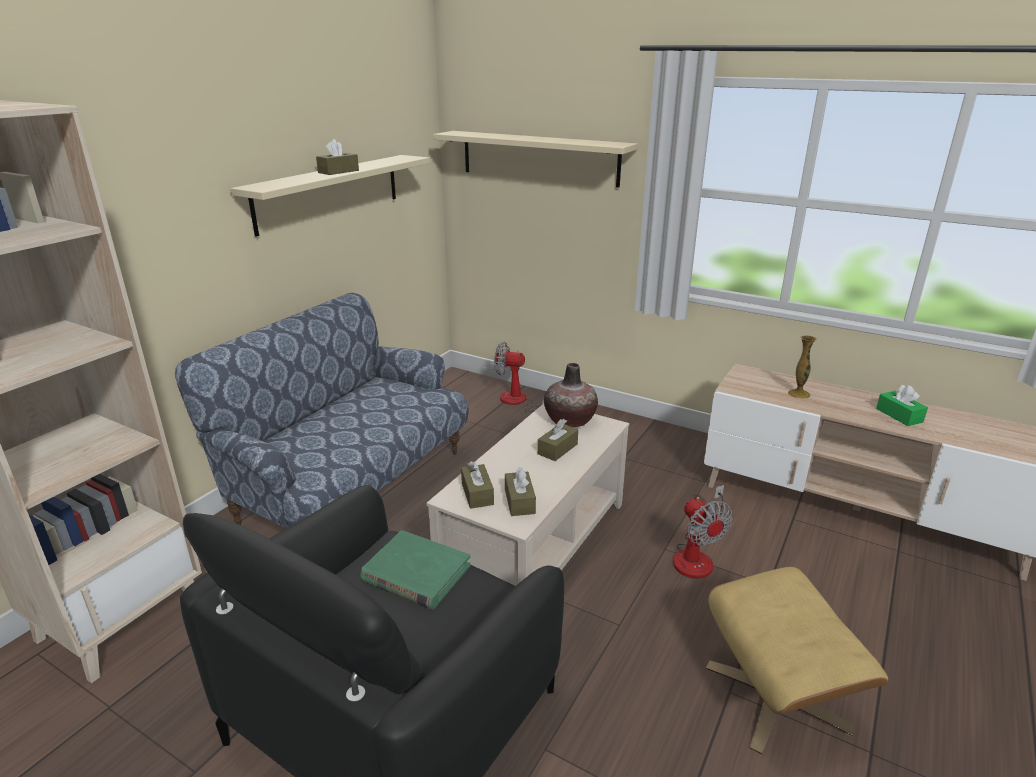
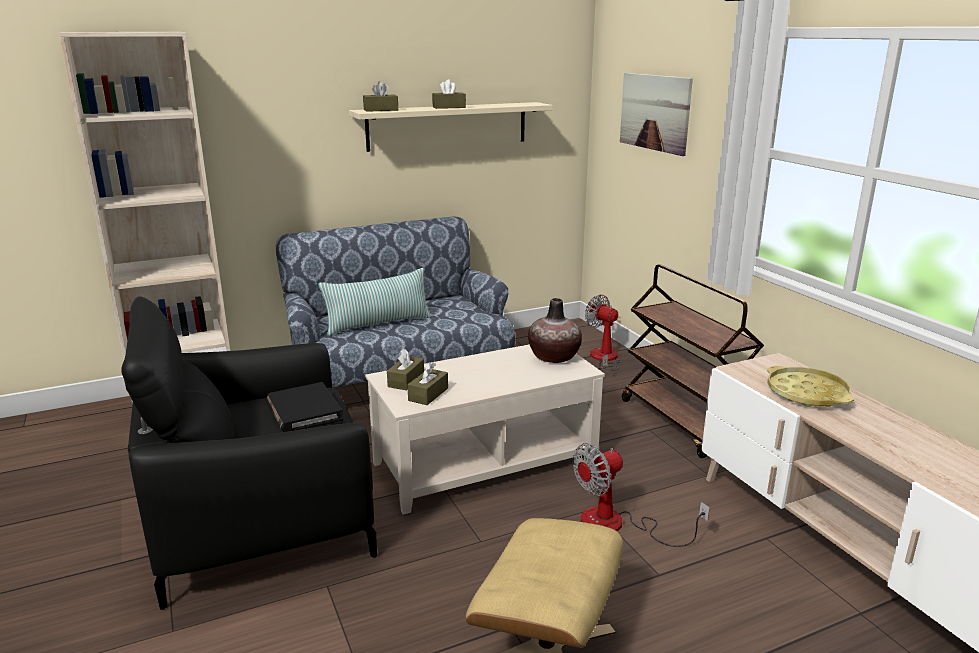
camera: 35 degrees right, 5 degrees down
green book [360,530,471,610] -> black book [266,382,343,432]
beige shelf [433,131,638,187] -> picture [620,73,693,156]
brown tissue box [538,419,578,461] -> brown tissue box moved to [363,81,398,112]
fan [673,485,733,579] -> fan turned 45 degrees clockwise [572,443,710,547]
vase [788,335,816,399] -> yellow tray [767,366,854,407]
green tissue box [876,385,928,426] -> none
none -> pillow [318,268,431,336]
none -> brown cart [622,264,764,458]

